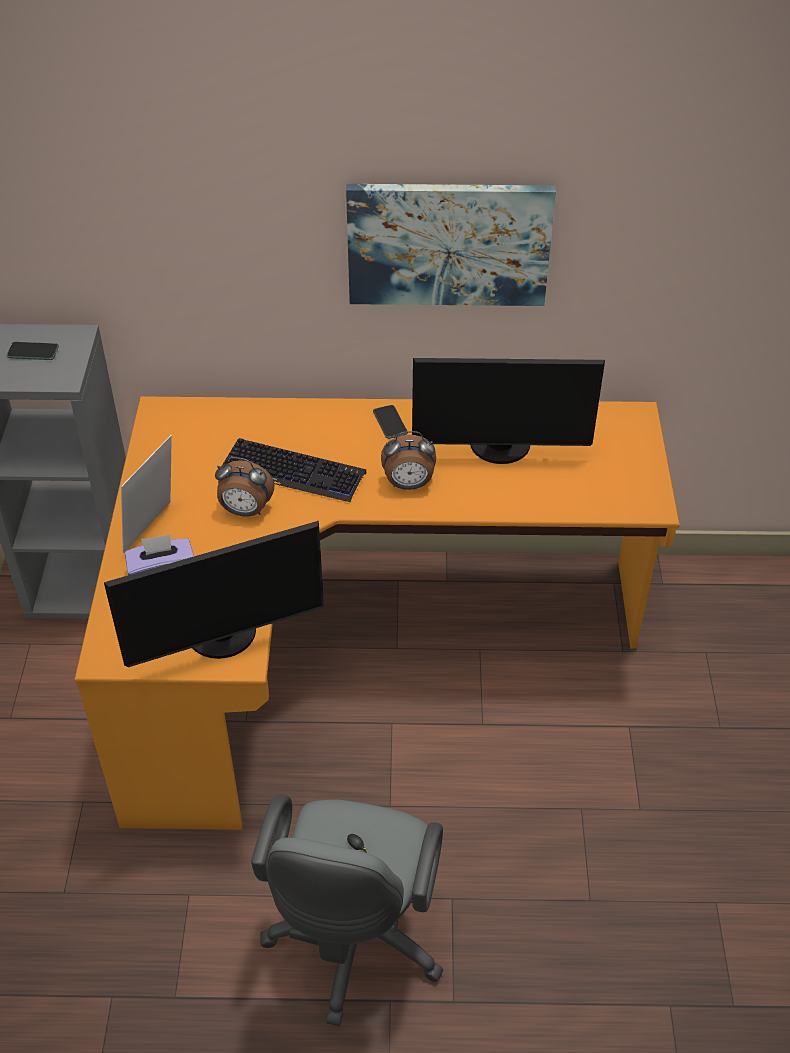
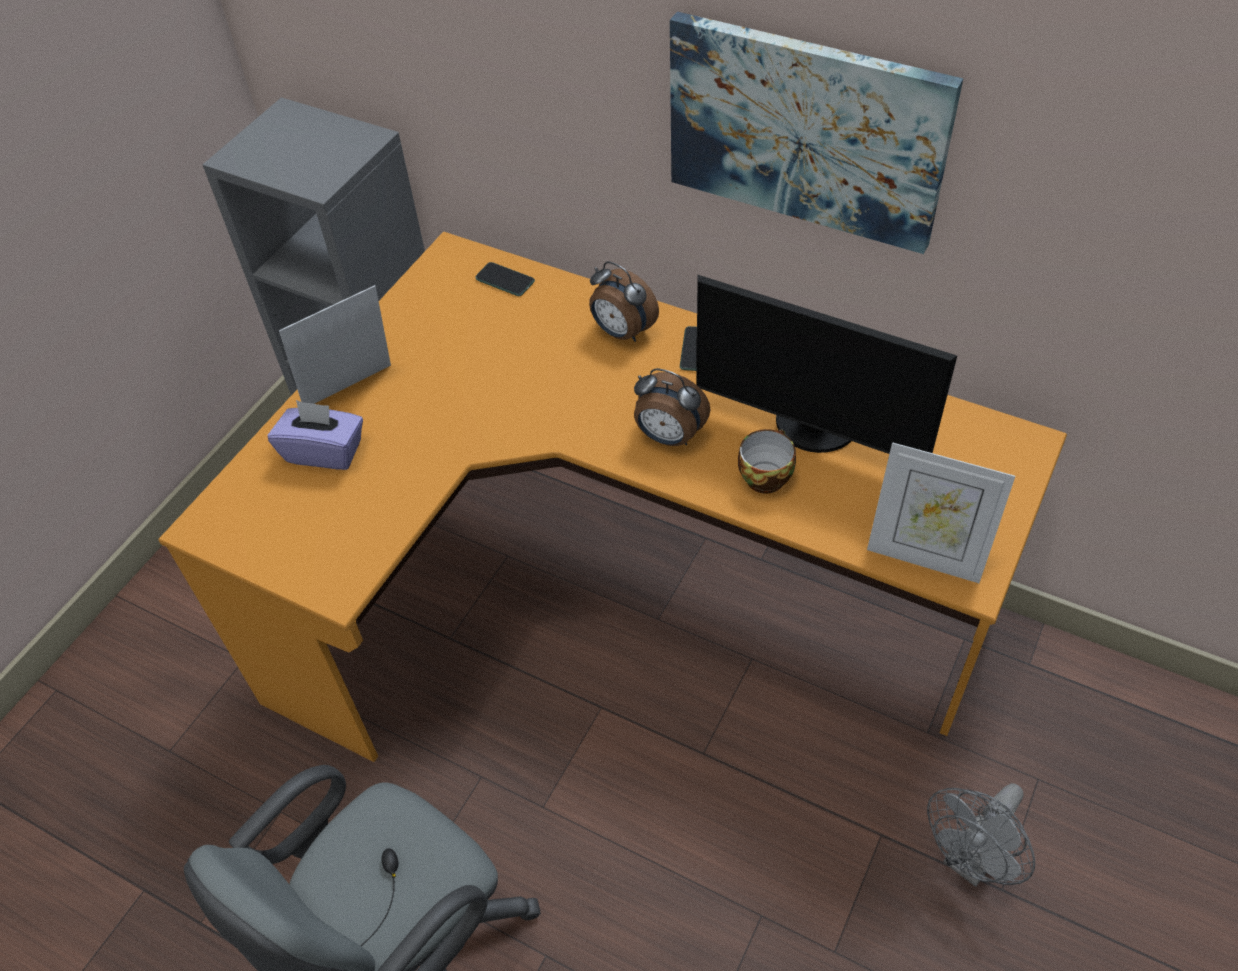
camera: 30 degrees right, 5 degrees up
phone [7,342,59,360] -> phone moved to [475,262,535,296]
monitor [104,521,324,667] -> none
alarm clock [215,457,274,517] -> alarm clock moved to [589,261,659,342]
keyboard [222,438,366,502] -> none
none -> cup [738,429,796,494]
none -> picture frame [867,442,1015,583]
none -> grey fan [927,783,1035,887]

